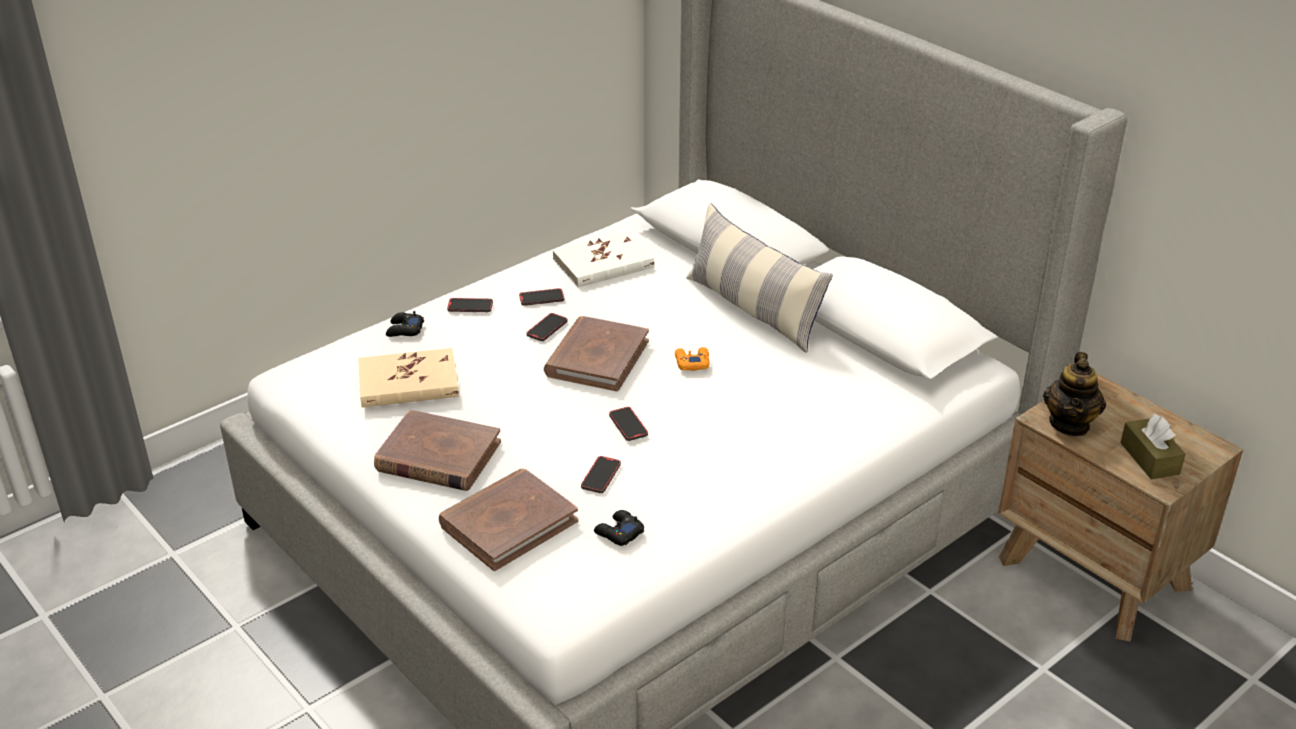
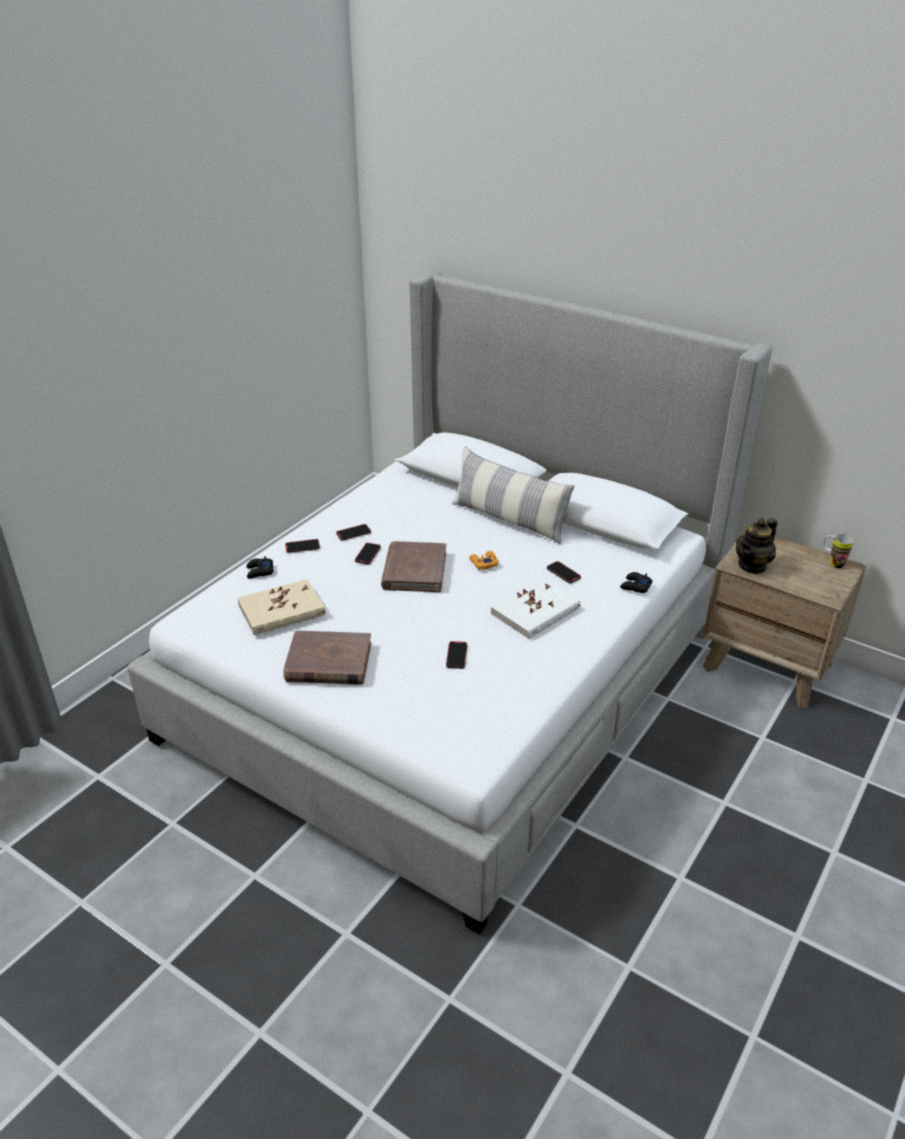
camera: 15 degrees left, 0 degrees up
brown book [439,469,578,571] -> none
white book [552,231,654,287] -> white book moved to [491,578,580,639]
black game controller [594,510,644,546] -> black game controller moved to [620,572,652,593]
phone [609,407,648,441] -> phone moved to [547,561,581,583]
teapot [1043,352,1106,436] -> teapot turned 45 degrees clockwise [736,518,777,574]
brown tissue box [1120,414,1186,479] -> none
none -> mug [824,534,854,568]

